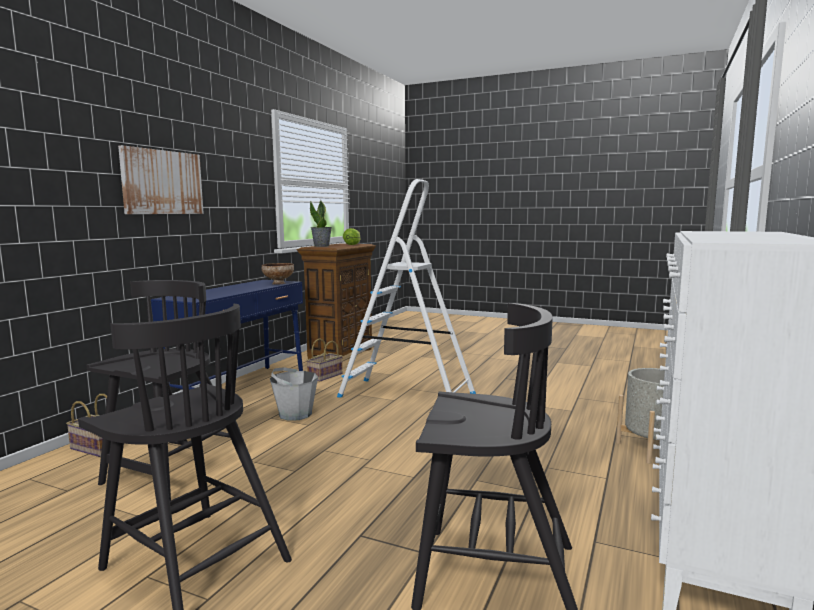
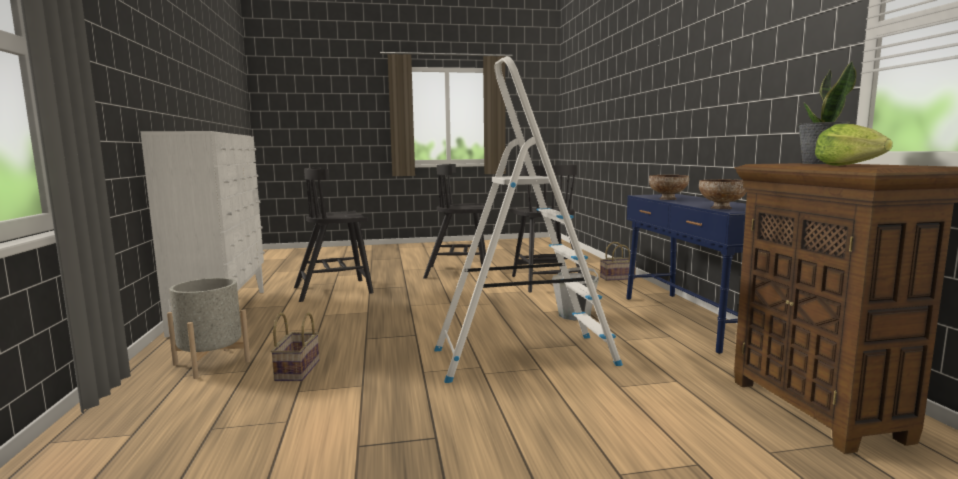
camera: 145 degrees right, 0 degrees up
picture [118,145,204,214] -> none
basket [307,338,342,382] -> basket moved to [271,312,320,381]
none -> bowl [649,175,689,200]

